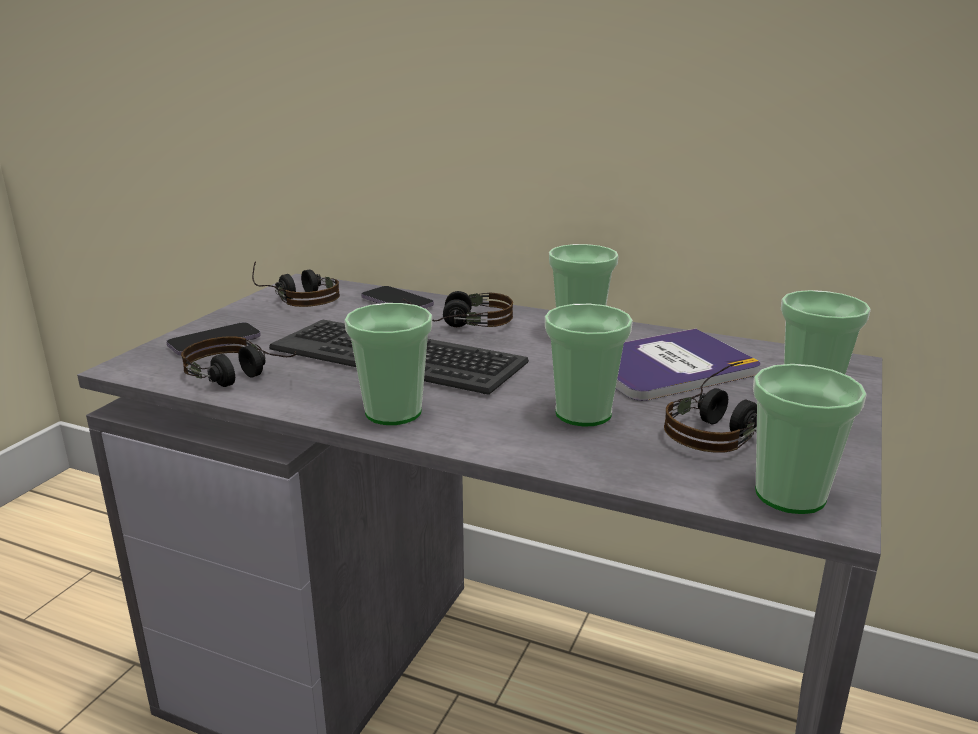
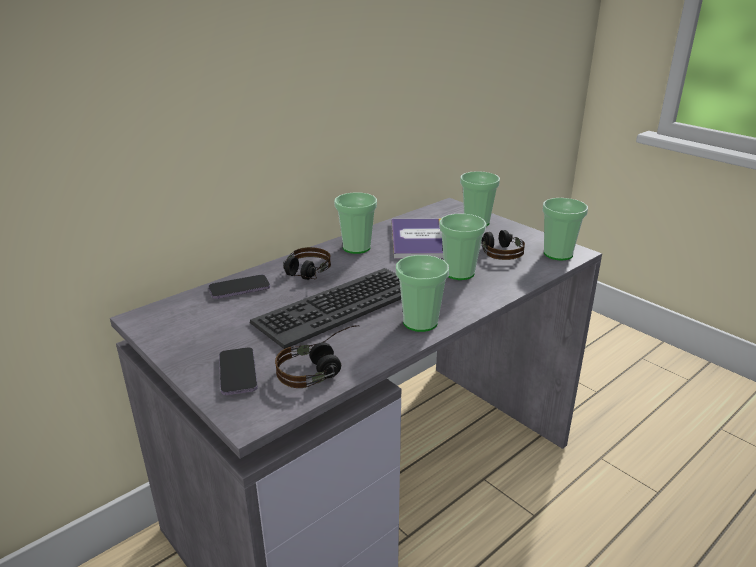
camera: 65 degrees left, 5 degrees up
headphones [252,261,340,307] -> none

